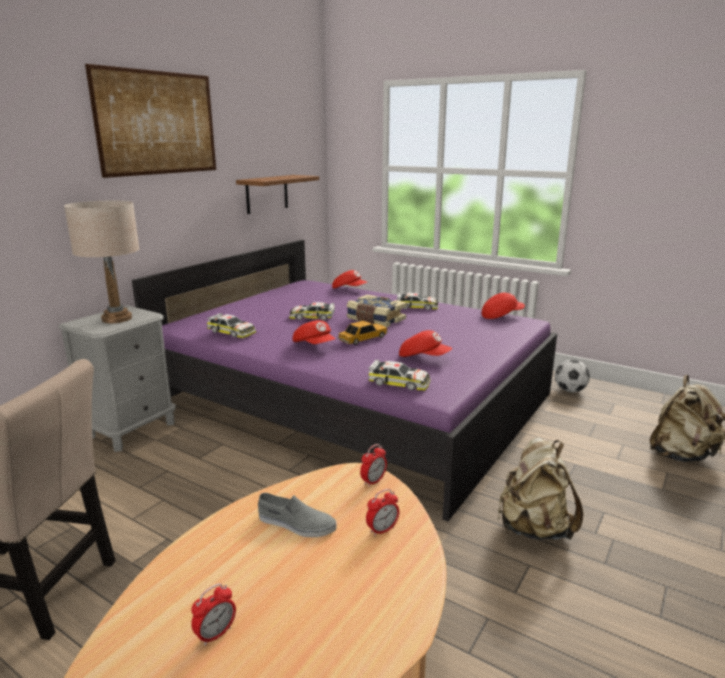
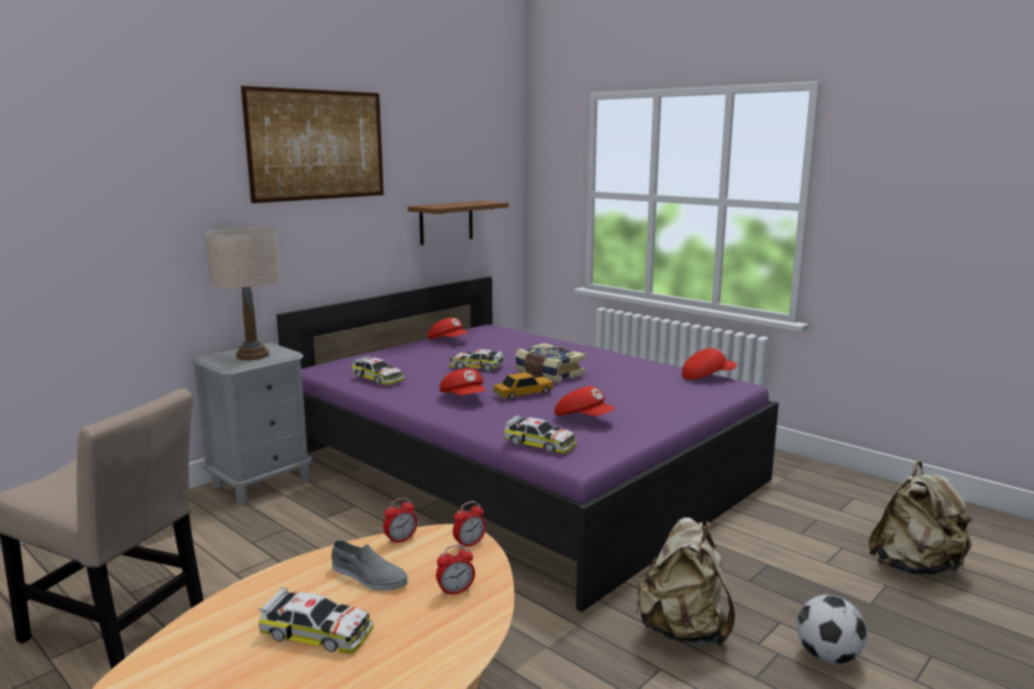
camera: 10 degrees right, 5 degrees down
alarm clock [191,583,236,646] -> alarm clock moved to [383,497,417,545]
red cap [332,270,367,289] -> red cap moved to [428,317,469,339]
toy car [397,293,438,310] -> toy car moved to [258,587,373,654]
football [555,359,590,393] -> football moved to [797,595,867,664]

